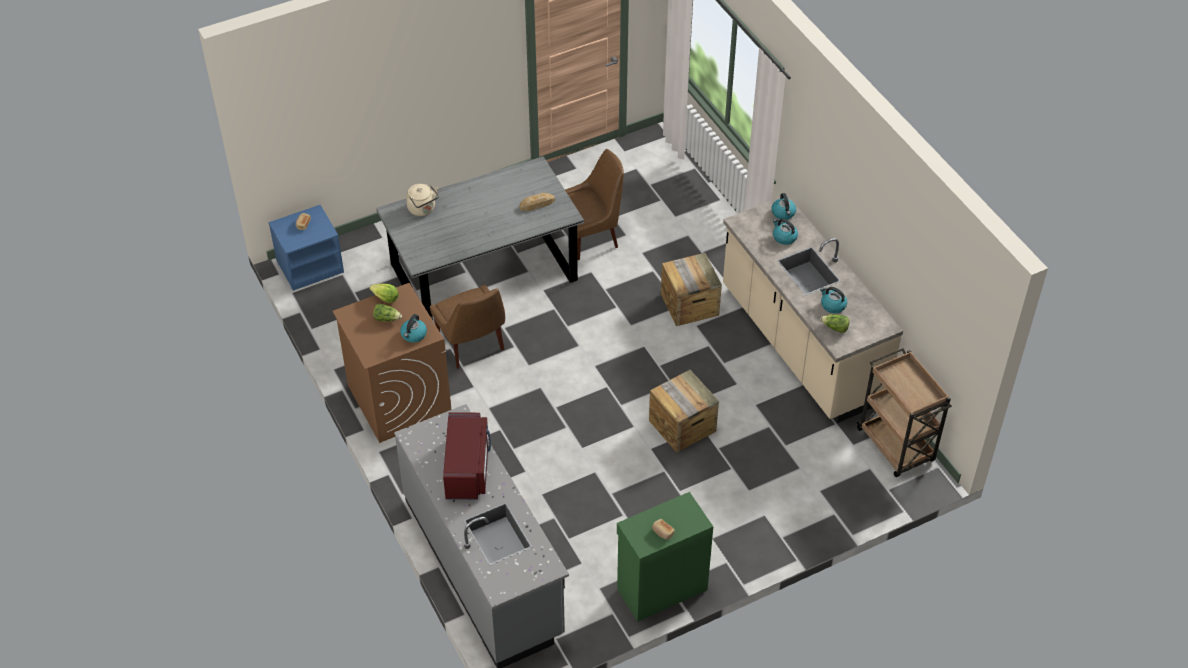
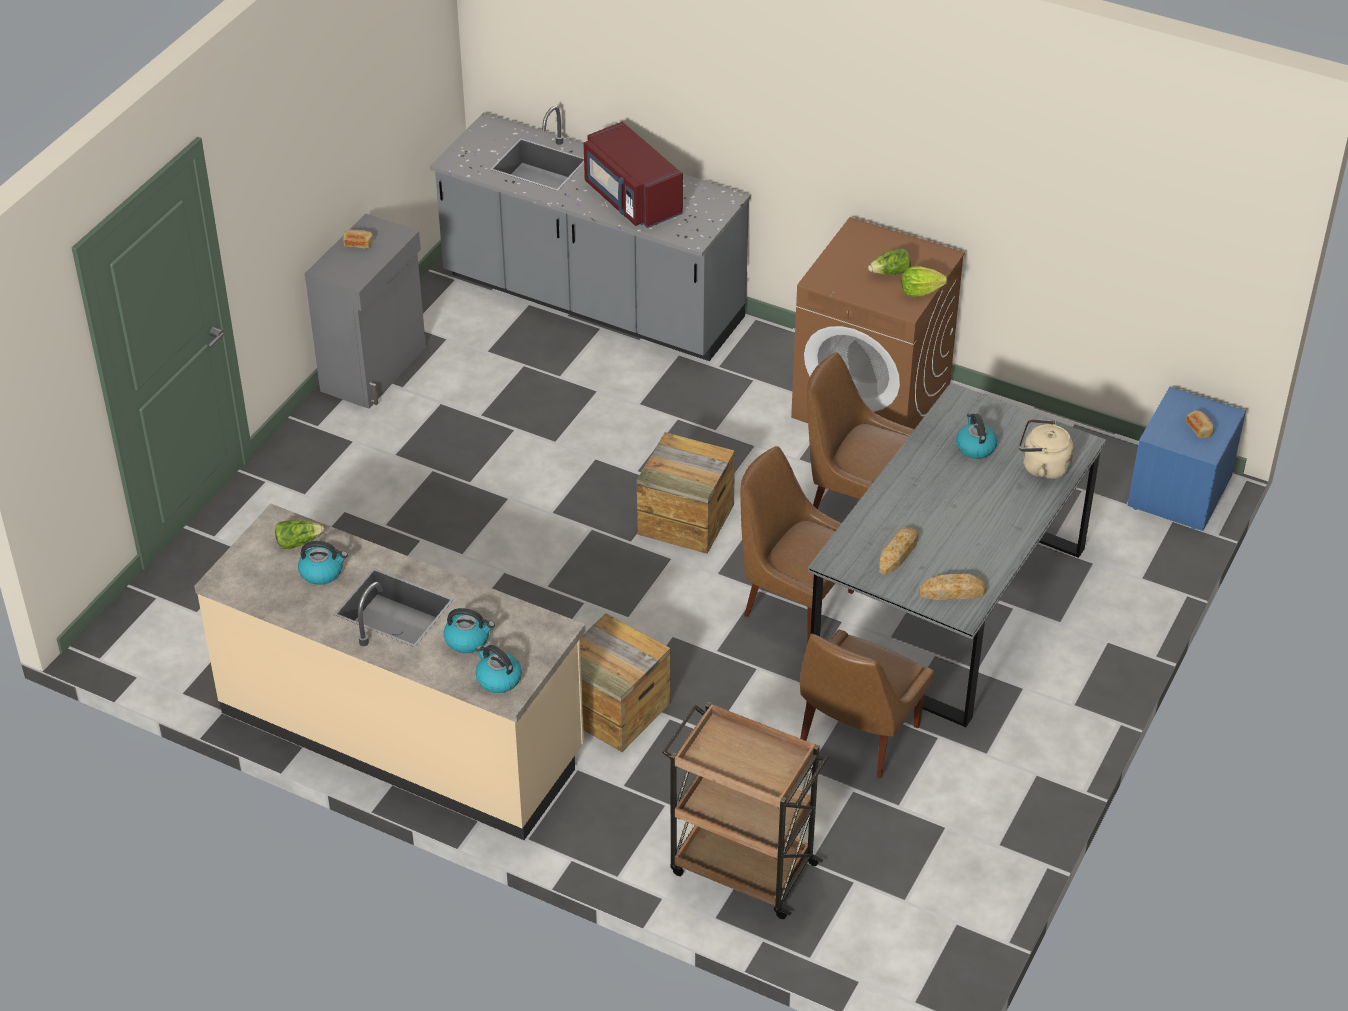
camera: 145 degrees right, 5 degrees down
kettle [400,314,427,342] -> kettle moved to [956,413,997,459]
green cabinet [617,492,713,622] -> grey cabinet [305,213,426,409]
crate [649,370,719,453] -> crate moved to [637,432,735,554]
brown cart [856,348,952,477] -> brown cart moved to [662,702,828,919]
none -> brown chair [740,446,854,641]
none -> bread [919,574,987,600]

